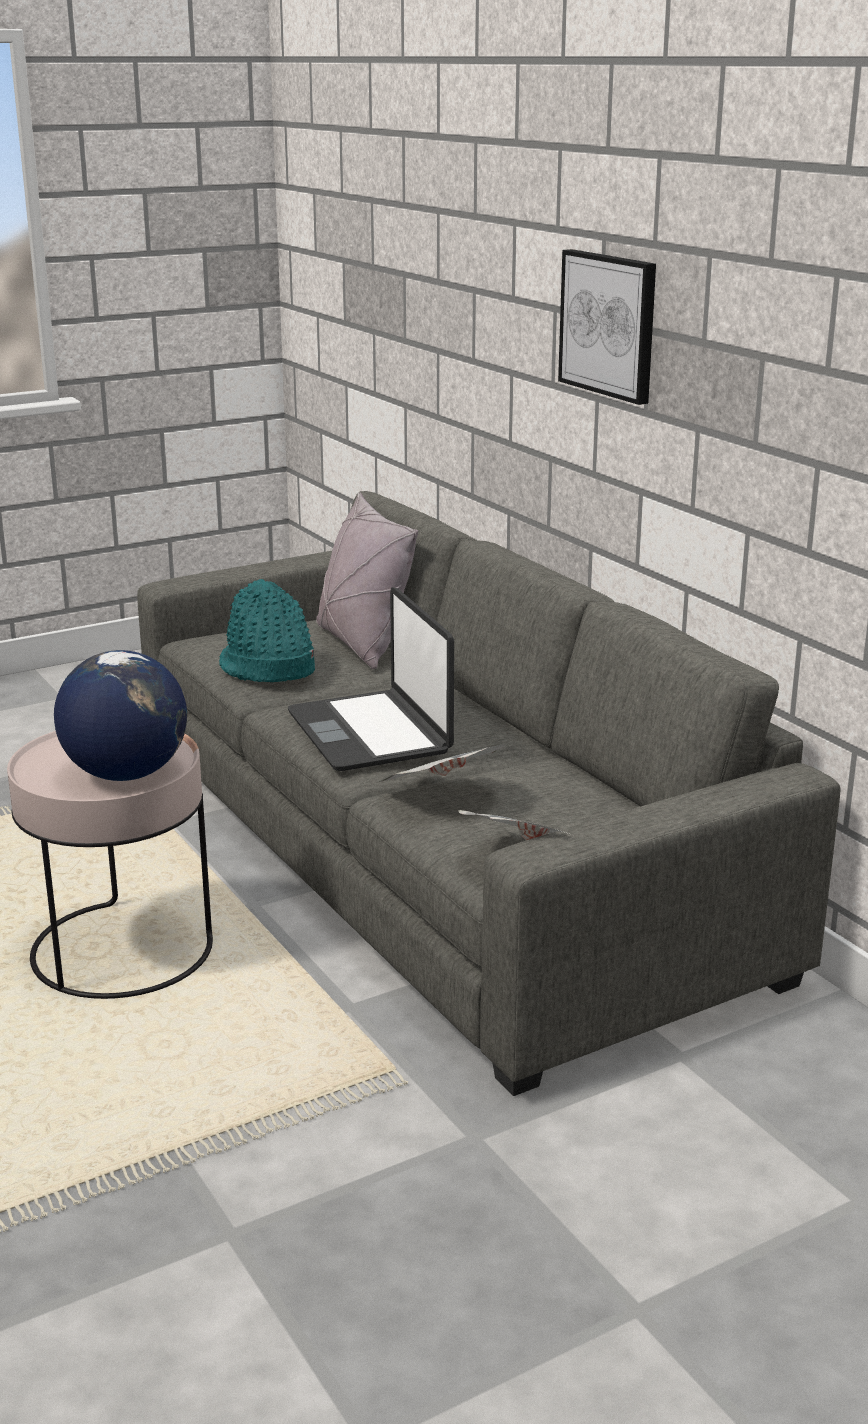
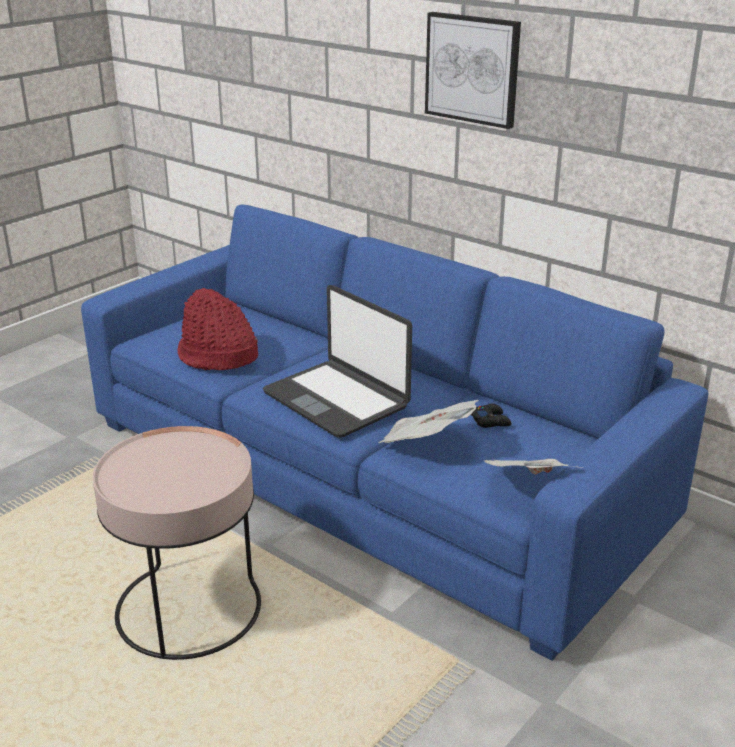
camera: 20 degrees left, 5 degrees up
globe [54,650,187,781] -> none
grey sofa [137,491,840,1096] -> blue sofa [81,205,708,661]
turquoise hat [219,579,315,682] -> red hat [177,288,258,370]
purple pillow [316,492,418,669] -> none
none -> black game controller [471,404,512,428]

